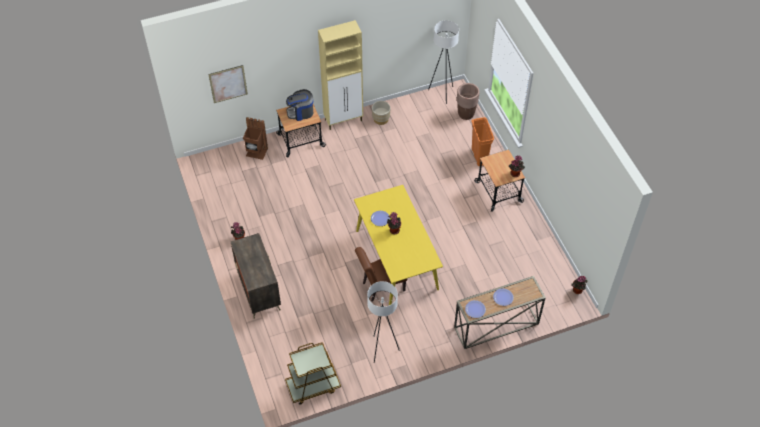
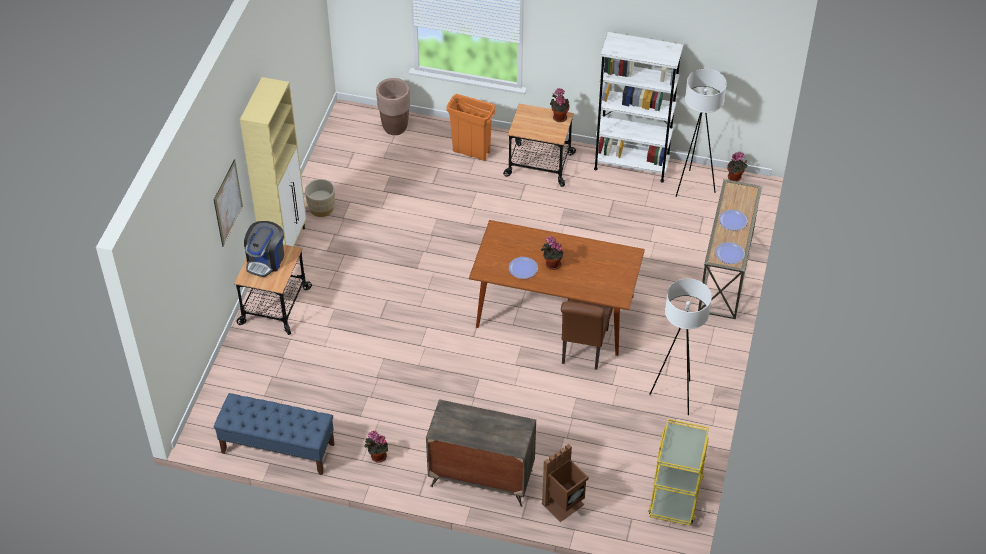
camera: 55 degrees left, 5 degrees down
picture [208,65,248,103] -> picture moved to [214,159,243,247]
brown trash can [243,117,268,160] -> brown trash can moved to [542,444,589,522]
brown cart [285,342,341,405] -> yellow cart [648,419,709,526]
yellow dining table [354,185,443,305] -> brown dining table [469,220,645,356]
white floor lamp [428,20,459,104] -> white floor lamp moved to [675,69,727,197]
none -> blue bench [214,393,334,475]
none -> white bookcase [594,32,683,182]

